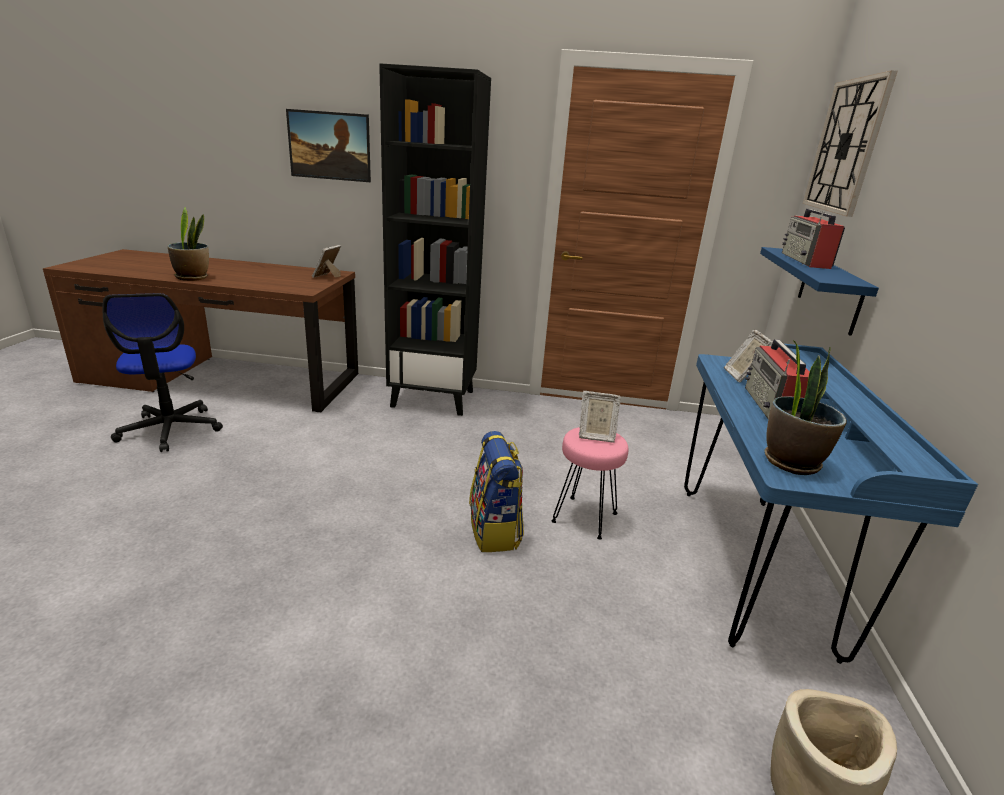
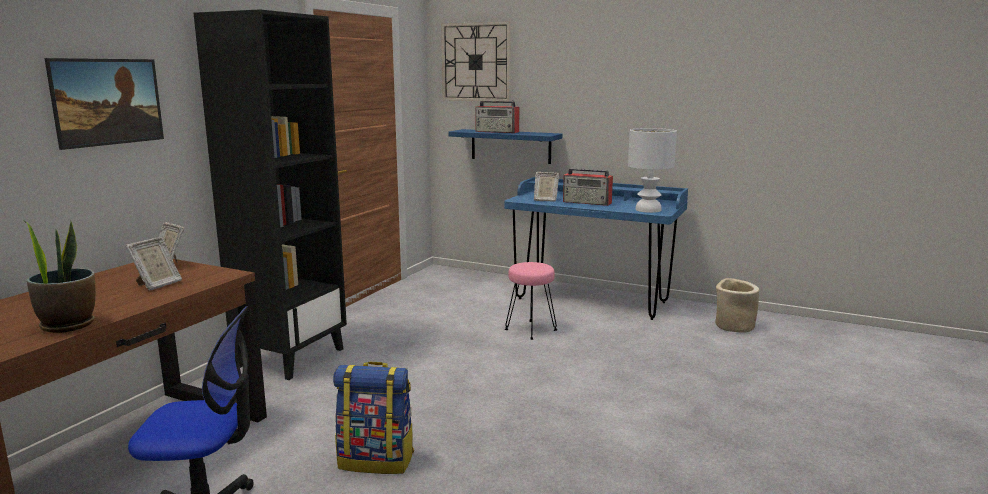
camera: 70 degrees left, 10 degrees down
backpack [469,431,524,552] -> backpack moved to [333,362,414,474]
picture frame [579,391,621,443] -> picture frame moved to [126,237,182,290]
potted plant [765,340,847,475] -> white table lamp [628,128,677,213]

